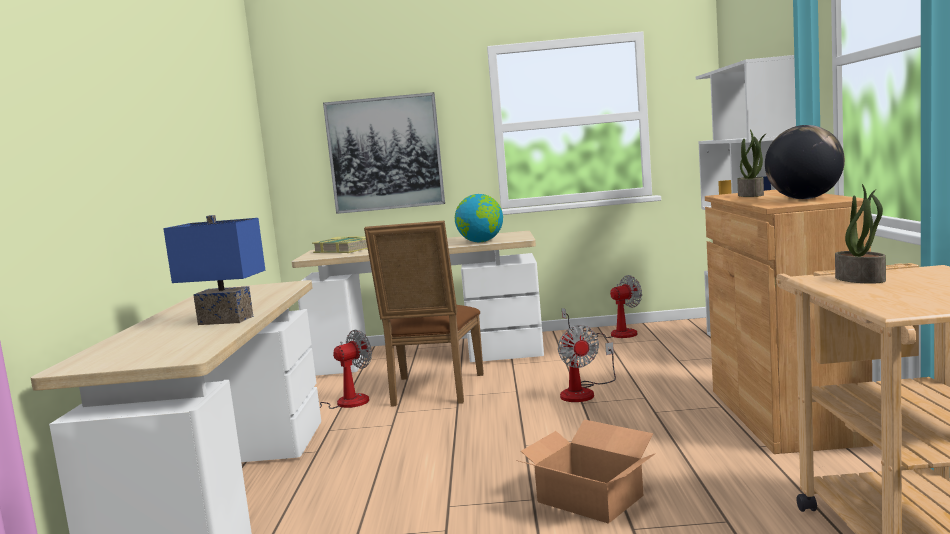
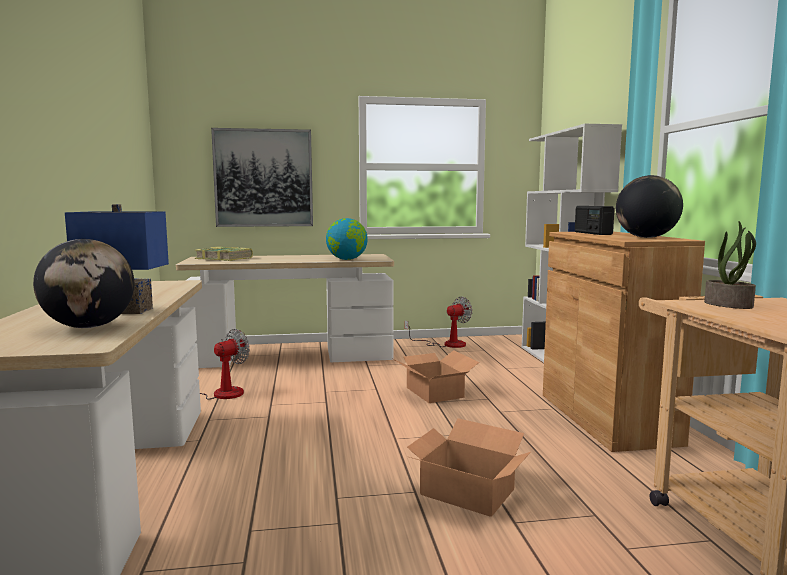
camera: 10 degrees left, 0 degrees up
brown chair [364,221,484,406] -> none
fan [558,325,616,402] -> cardboard box [393,350,479,403]
potted plant [737,130,766,197] -> radio [575,206,615,235]
none -> globe [33,239,134,328]

